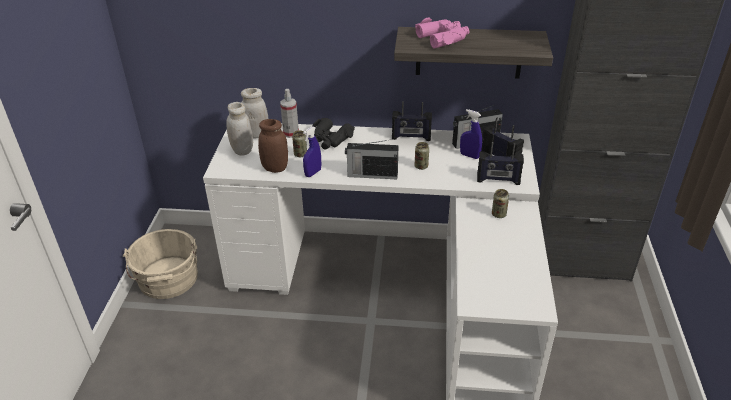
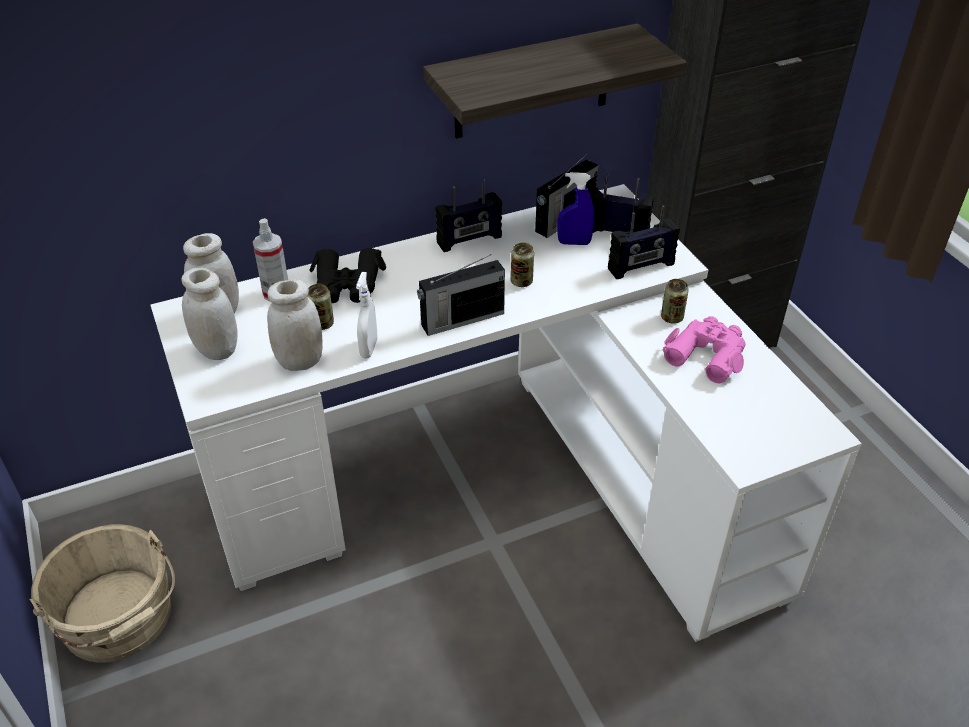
camera: 30 degrees left, 5 degrees up
brown jar [258,119,288,173] -> white jar [267,279,323,371]
blue spray bottle [303,126,321,177] -> white spray bottle [356,272,377,358]
pink binoculars [415,17,470,49] -> pink binoculars moved to [663,316,746,383]

